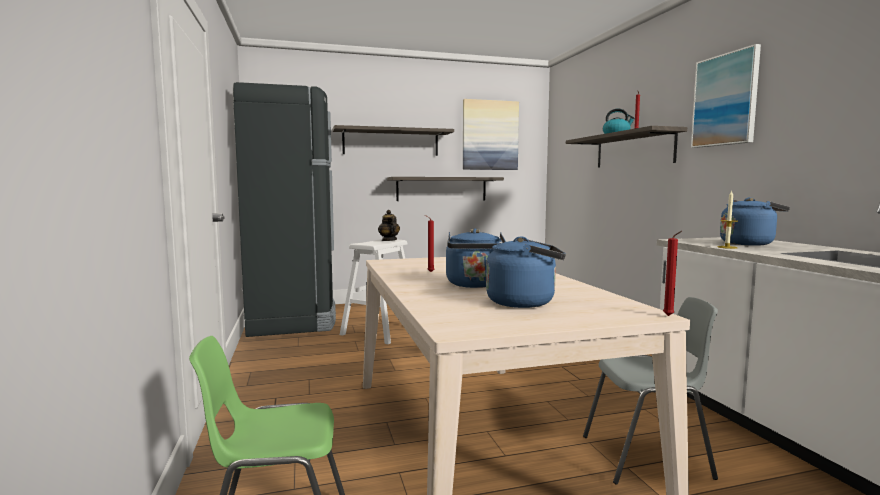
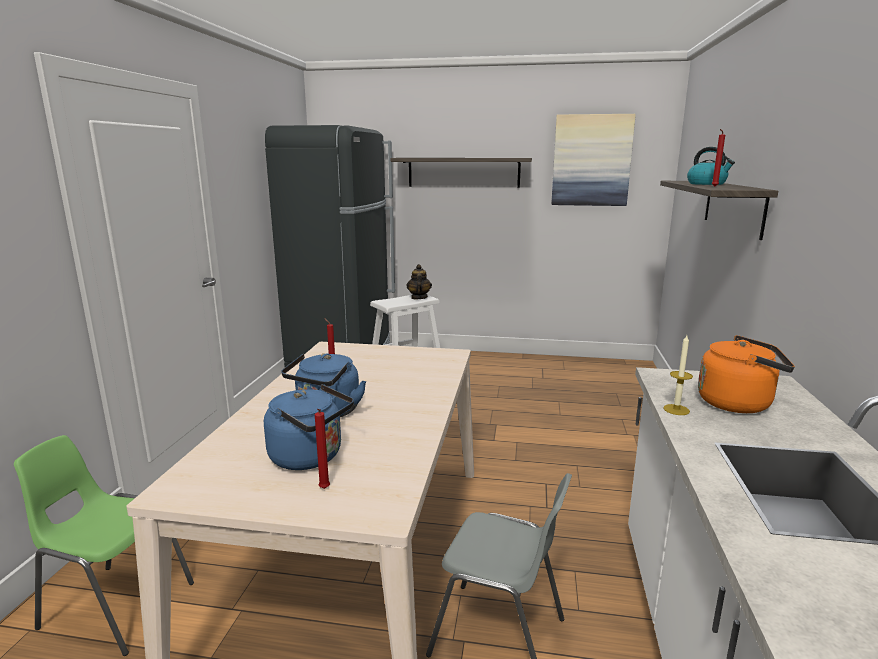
camera: 25 degrees right, 10 degrees up
shelf [387,177,504,201] -> none
red candle [663,231,682,316] -> red candle moved to [315,409,330,489]
picture [691,44,761,148] -> none
blue kettle [720,197,790,246] -> orange kettle [698,335,795,413]

